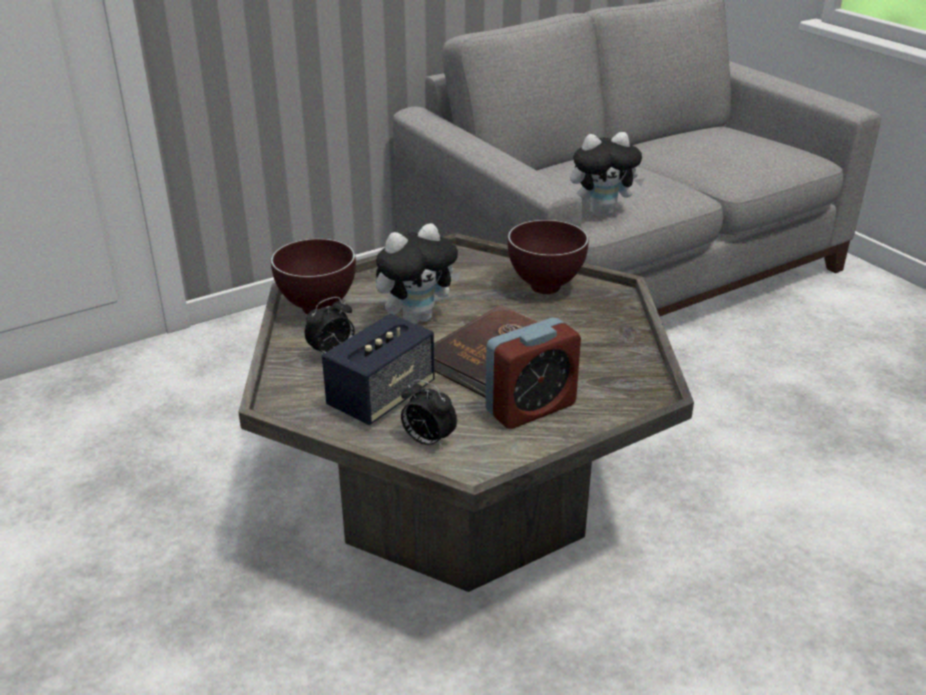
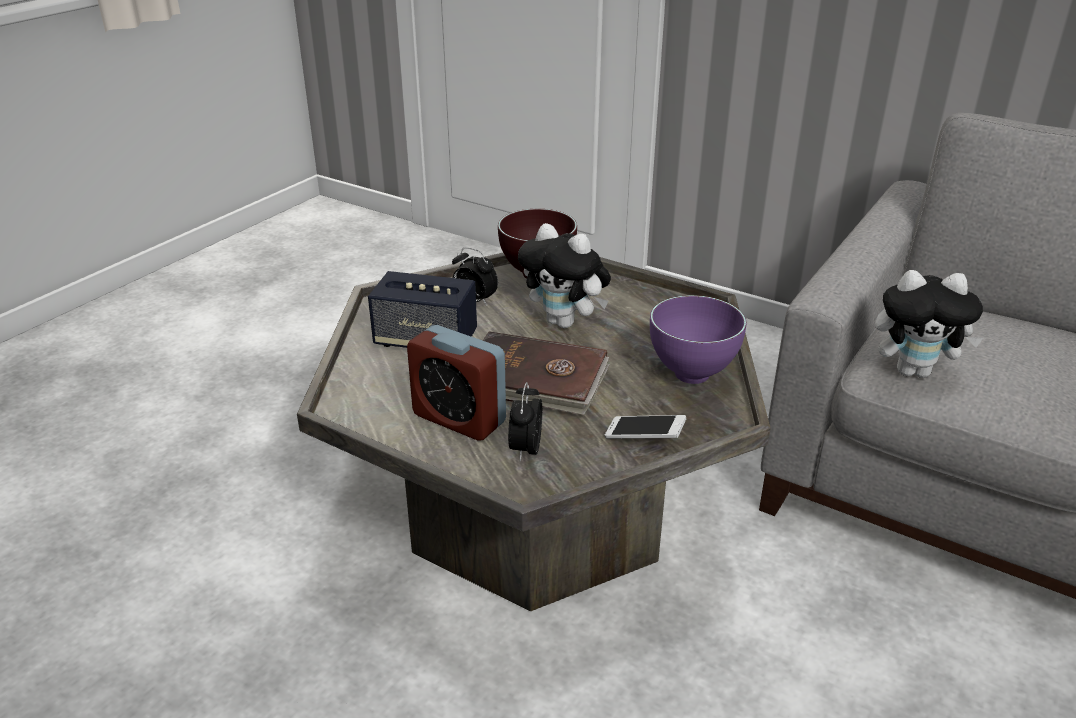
camera: 65 degrees right, 0 degrees up
alarm clock [401,379,457,449] -> alarm clock moved to [508,382,542,462]
brown bowl [508,220,589,294] -> purple bowl [650,295,746,384]
plush toy [571,132,645,216] -> plush toy turned 45 degrees counterclockwise [875,270,983,378]
none -> phone [605,415,686,439]

